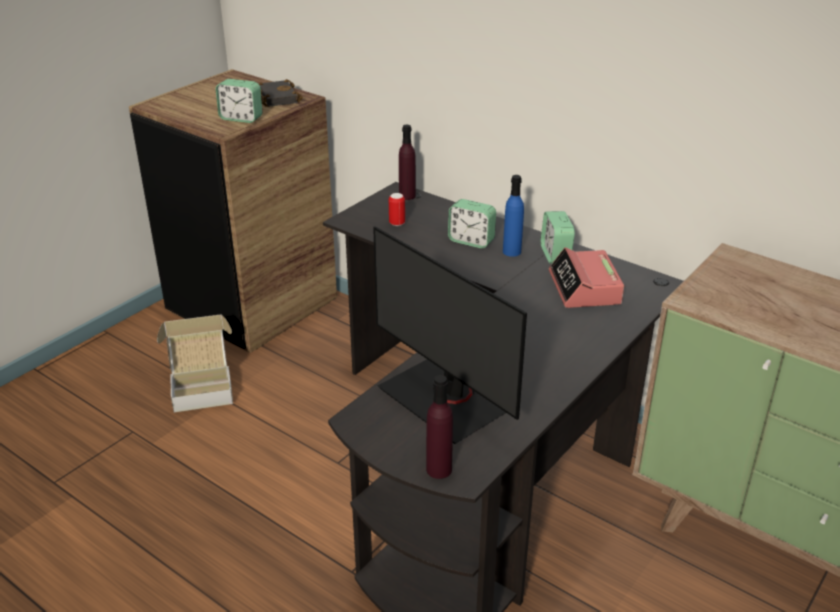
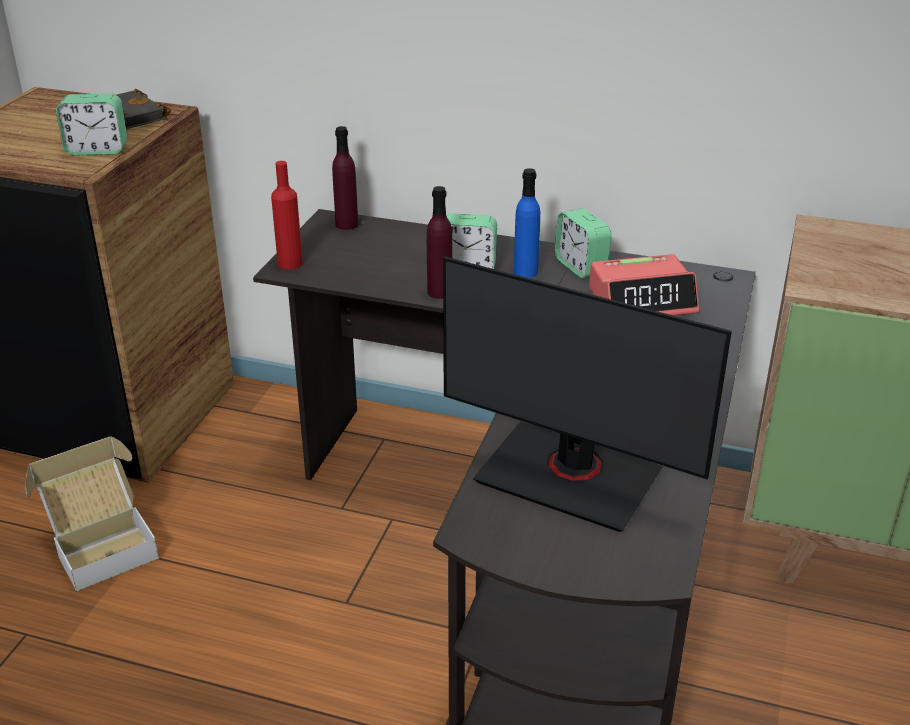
camera: 20 degrees left, 0 degrees up
can [389,193,405,226] -> none
purple bottle [426,375,453,479] -> purple bottle moved to [427,186,452,299]
alarm clock [549,247,624,308] -> alarm clock turned 75 degrees counterclockwise [589,254,699,316]
none -> red bottle [271,161,303,269]

